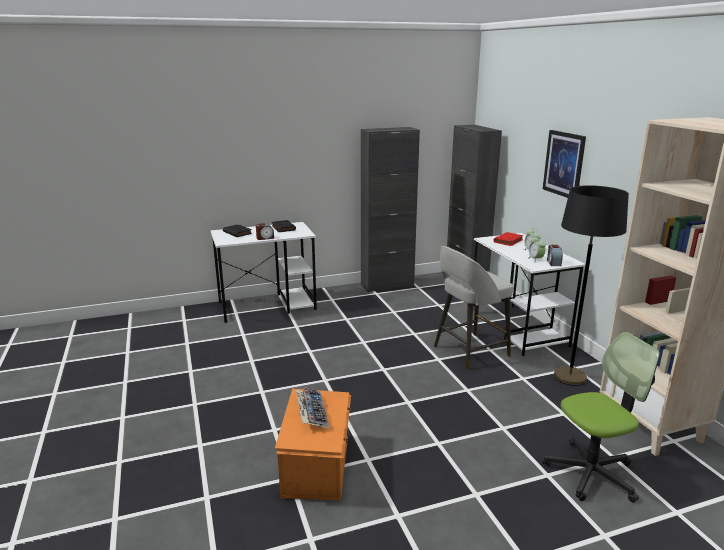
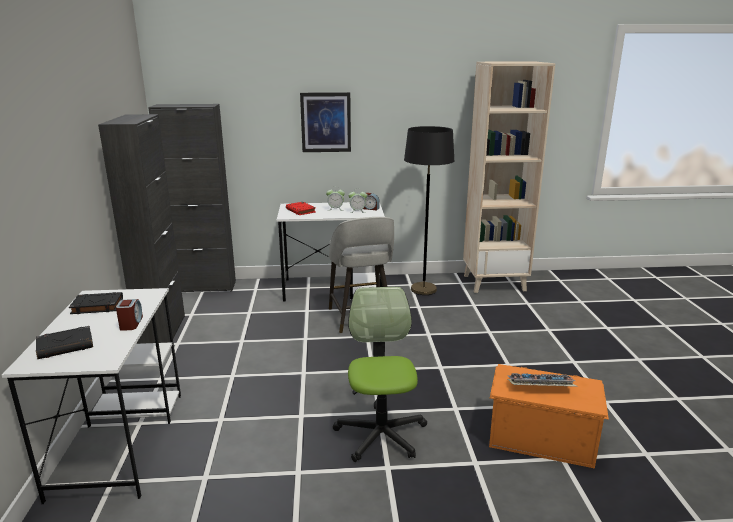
camera: 75 degrees left, 0 degrees up
office chair [543,332,660,503] -> office chair moved to [333,287,427,462]

